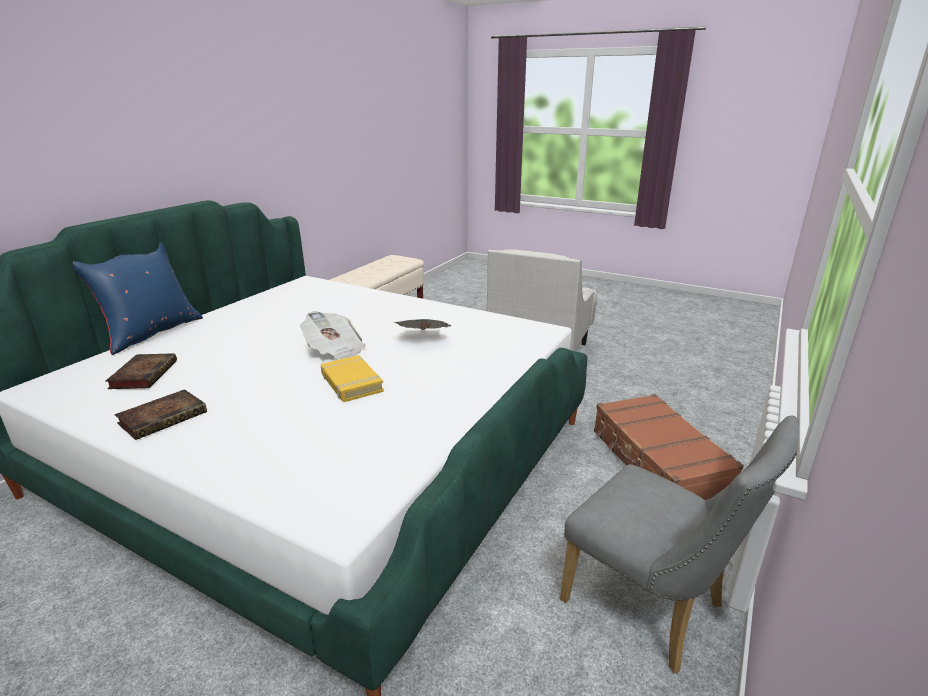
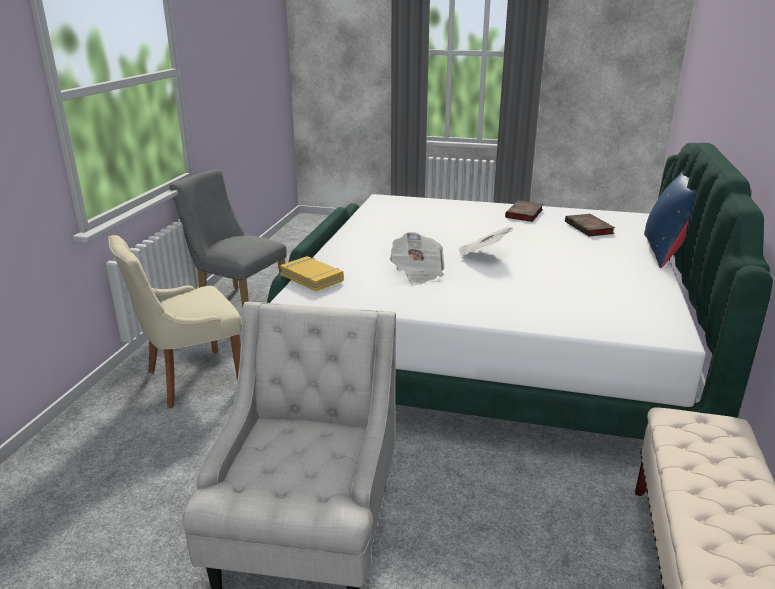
camera: 165 degrees right, 0 degrees up
yellow book [321,355,384,402] -> yellow book moved to [280,256,344,291]
brown suitcase [594,394,744,501] -> beige chair [108,235,241,408]

